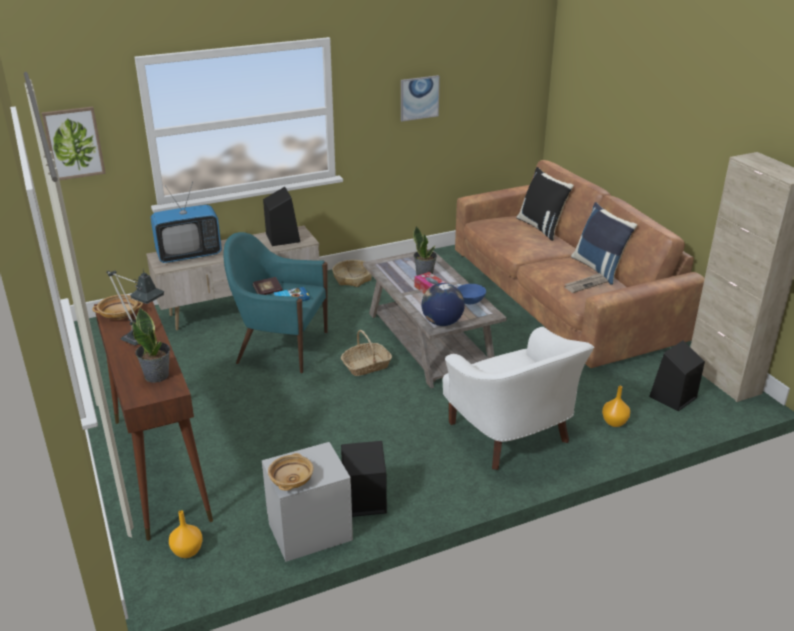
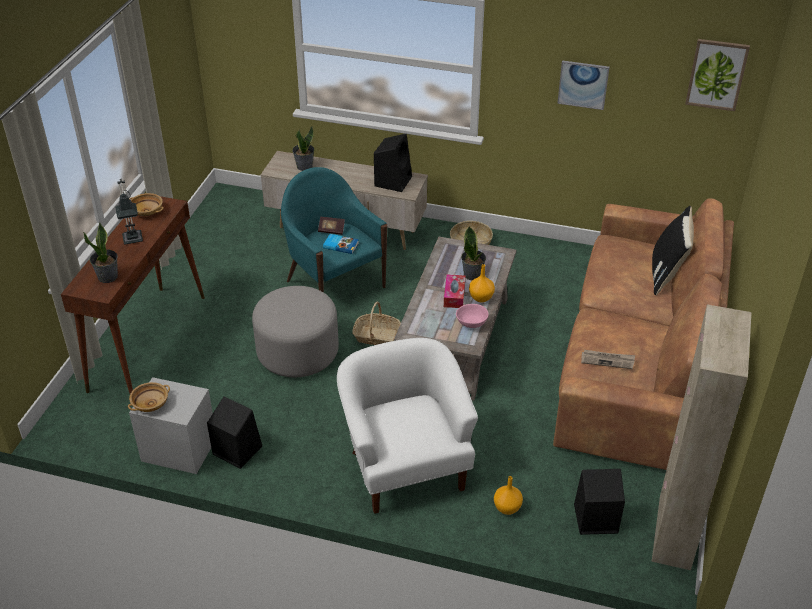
camera: 40 degrees right, 10 degrees up
picture [41,106,106,180] -> picture moved to [685,39,750,111]
television [150,182,222,263] -> potted plant [292,126,314,171]
orange vase [169,510,203,558] -> orange vase moved to [469,264,495,302]
globe [422,283,465,326] -> none
white armchair [443,327,594,470] -> white armchair turned 150 degrees clockwise [337,338,478,514]
blue bowl [457,284,486,304] -> pink bowl [456,304,489,328]
blue pillow [571,202,637,285] -> none
none -> grey ottoman [252,286,339,377]

